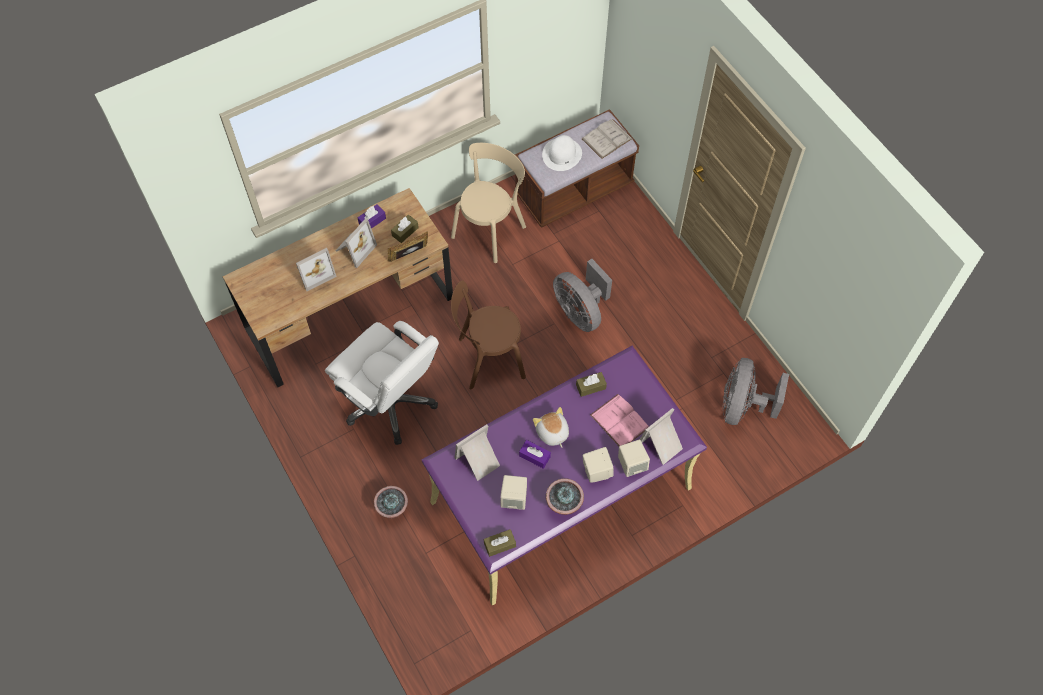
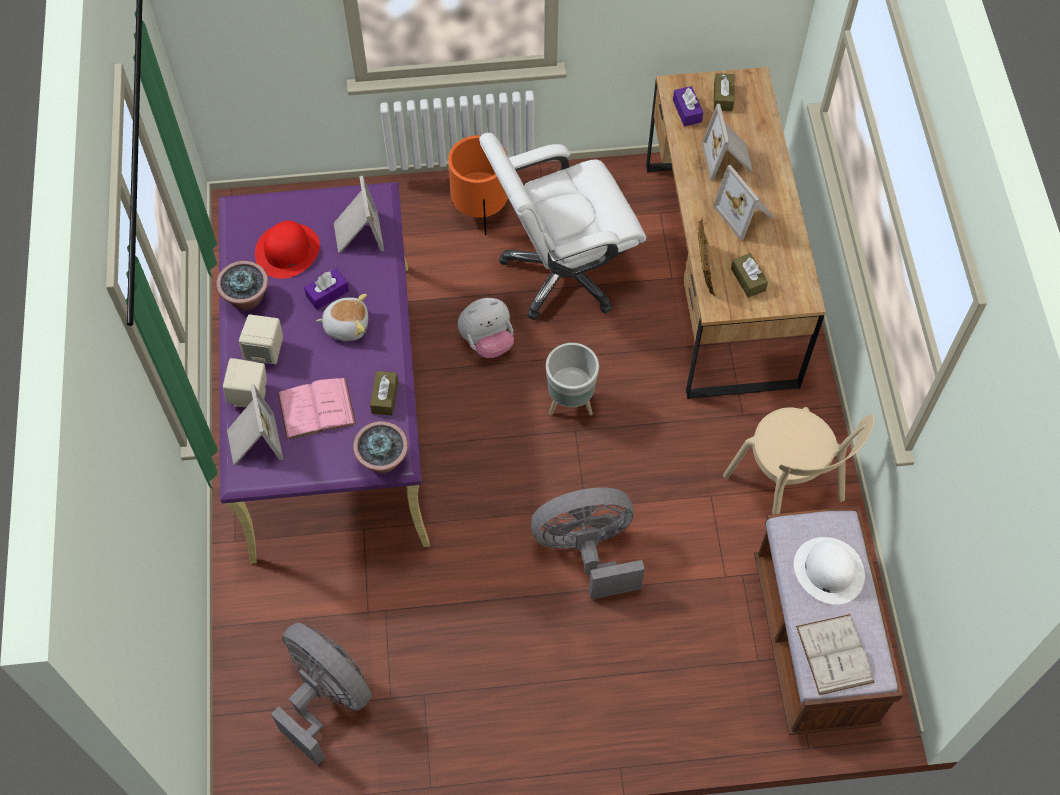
camera: 115 degrees right, 0 degrees up
purple tissue box [357,204,386,229] -> purple tissue box moved to [673,86,703,127]
potted plant [374,486,408,519] -> potted plant moved to [353,421,408,473]
brown chair [451,280,526,389] -> grey planter [546,343,599,415]
brown tissue box [484,529,516,557] -> brown tissue box moved to [714,73,735,111]
beige speaker [500,475,527,510] -> red hat [255,221,320,279]
none -> orange planter [448,135,508,235]
none -> plush toy [458,298,514,358]

